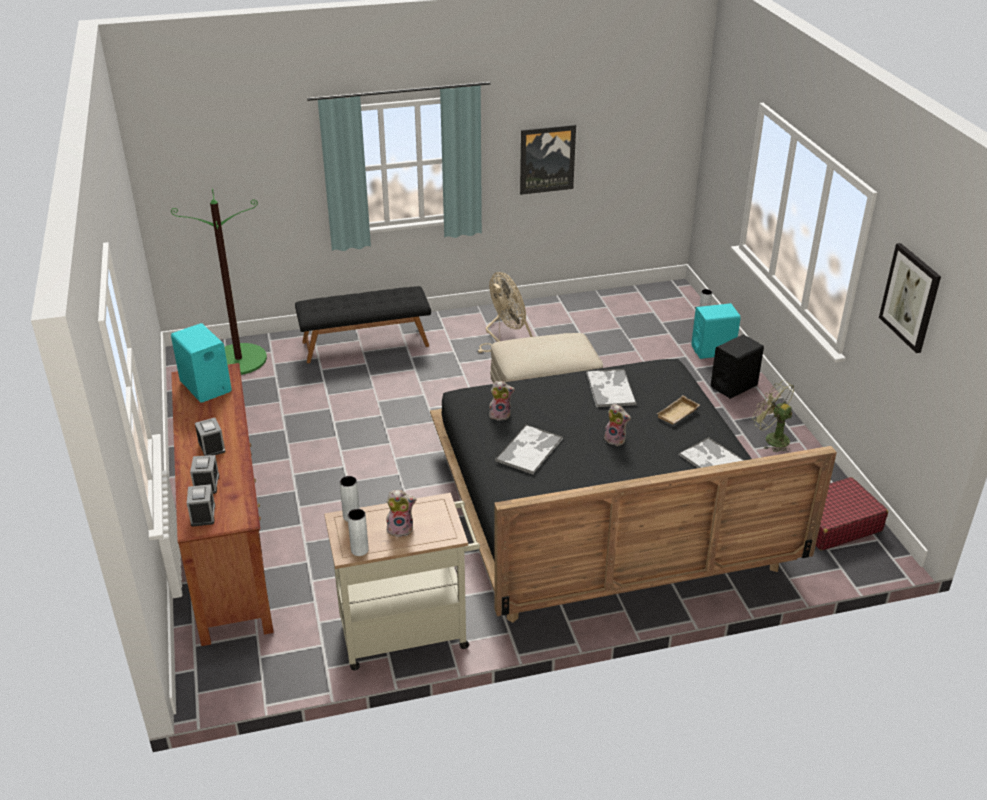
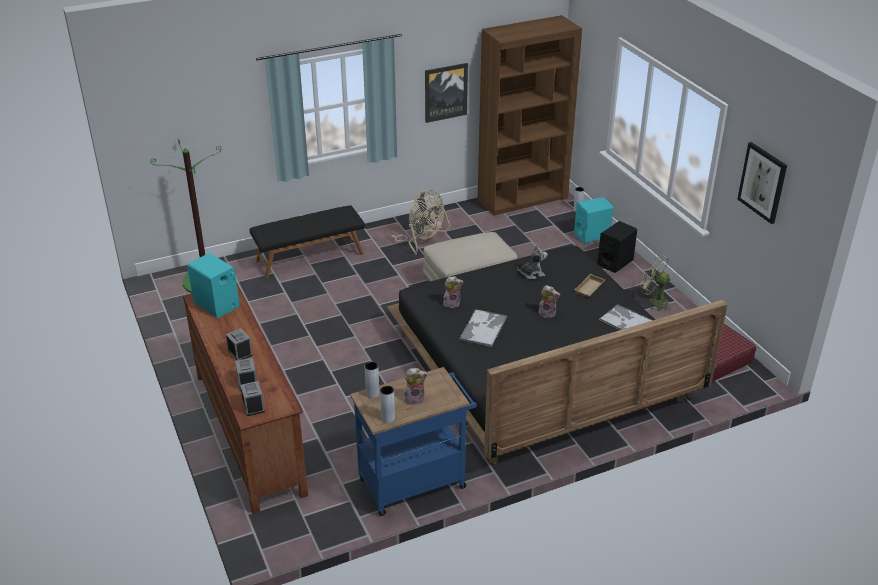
camera: 10 degrees left, 0 degrees up
beige cart [324,493,480,670] -> blue cart [350,367,477,516]
beige fan [477,272,533,353] -> beige fan turned 75 degrees clockwise [391,189,450,255]
tray [586,369,637,407] -> plush toy [517,246,547,279]
none -> brown bookcase [478,15,582,216]

